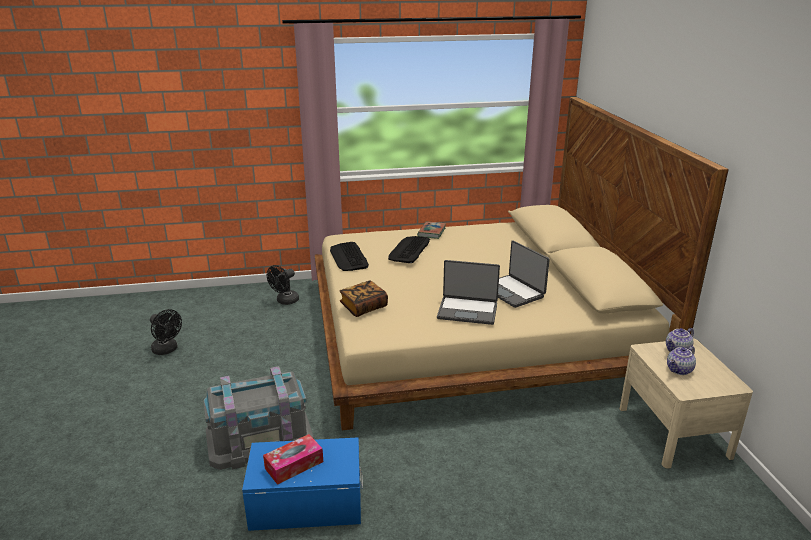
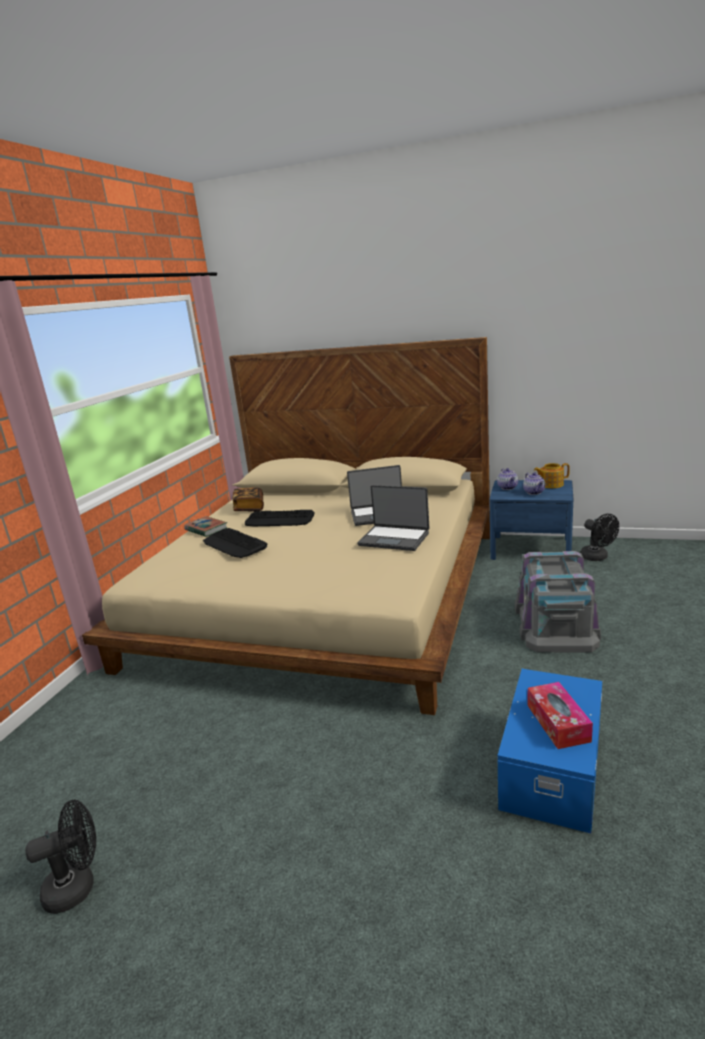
camera: 60 degrees left, 5 degrees down
grey storage box [203,366,314,470] -> grey storage box moved to [515,551,601,652]
black fan [267,265,299,305] -> black fan moved to [580,514,619,561]
keyboard [330,242,369,271] -> keyboard moved to [245,510,315,527]
book [340,280,388,317] -> book moved to [232,487,264,512]
laptop [437,260,500,325] -> laptop turned 75 degrees clockwise [357,485,430,551]
beige nightstand [620,339,753,469] -> blue nightstand [489,480,573,560]
none -> teapot [534,463,570,488]

